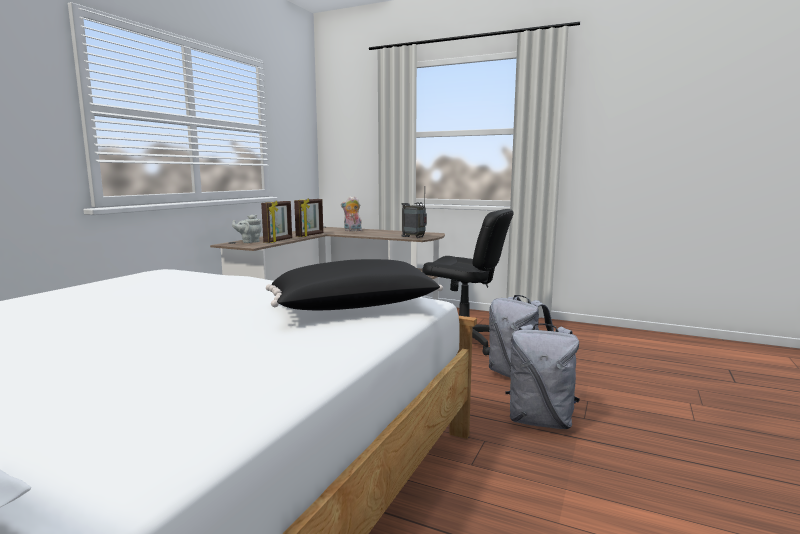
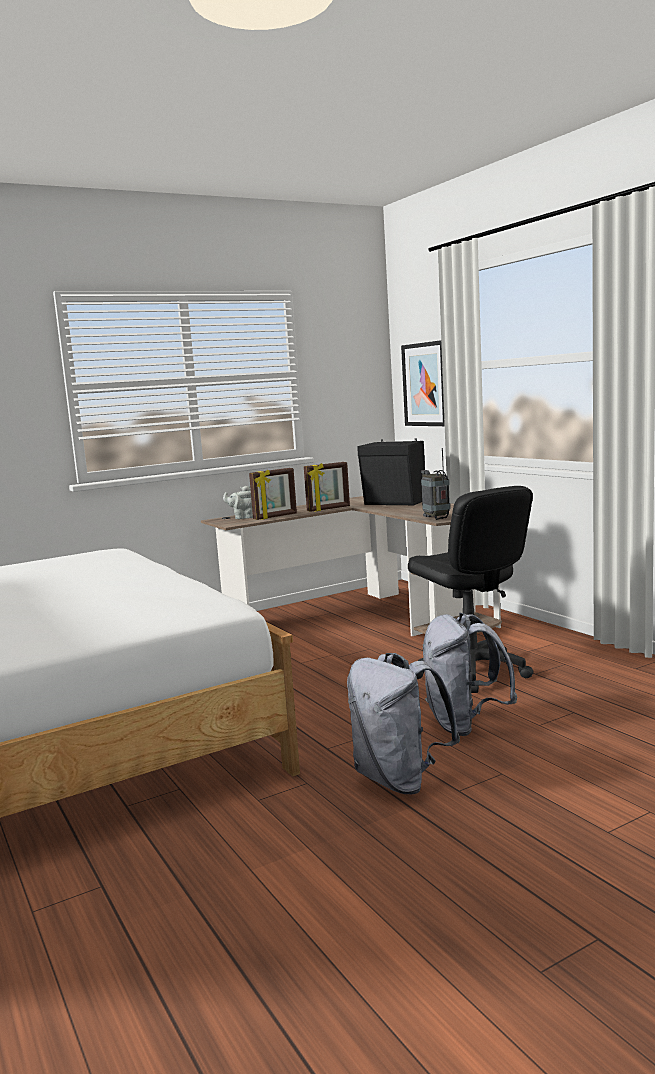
camera: 35 degrees right, 0 degrees up
black pillow [266,259,443,310] -> none
plush toy [341,196,363,231] -> black speaker [357,438,425,505]
none -> picture [401,340,445,426]

